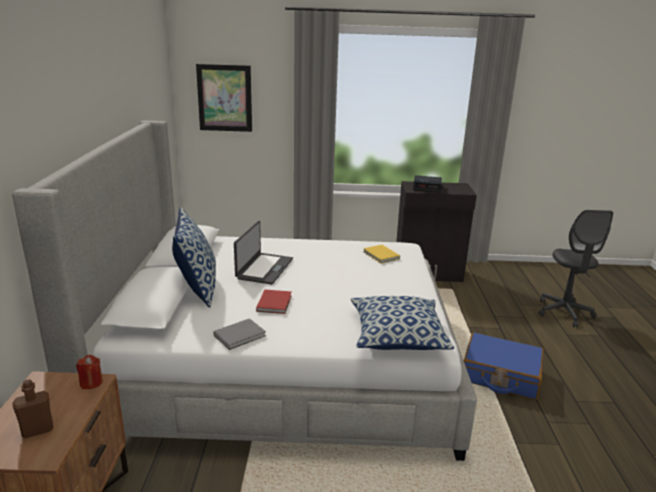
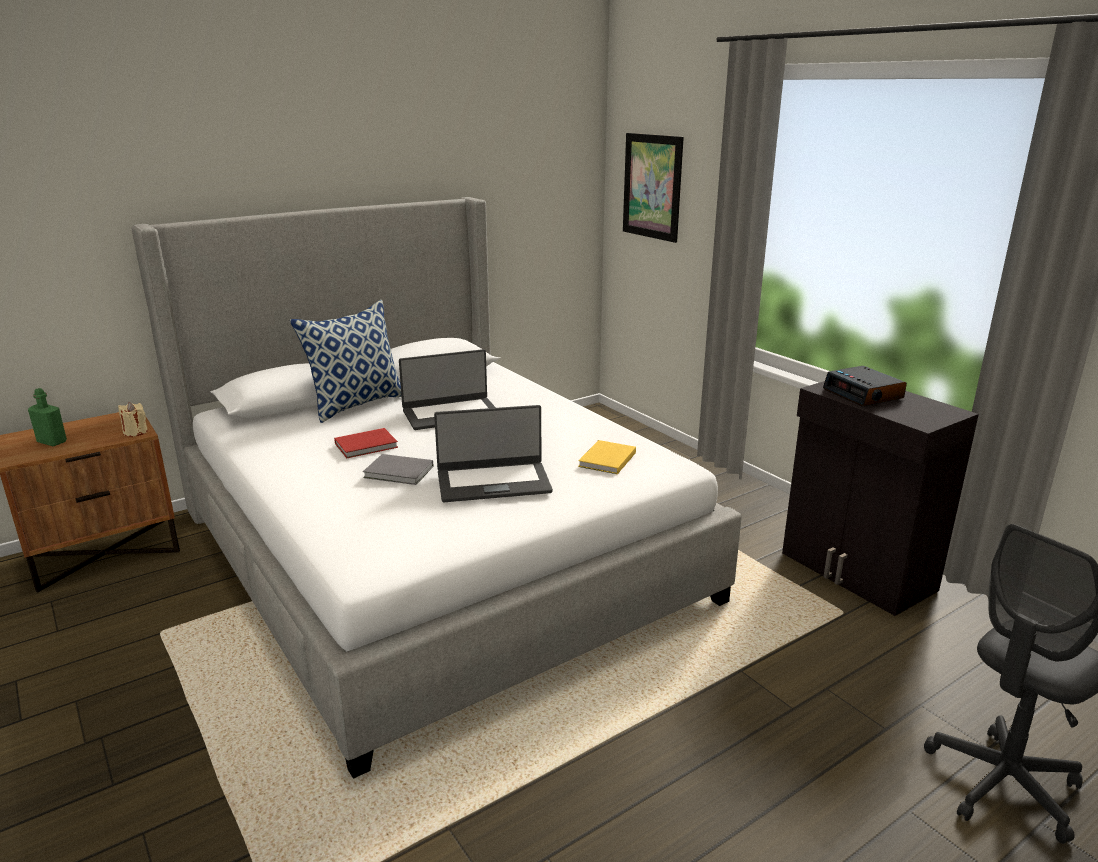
camera: 55 degrees right, 0 degrees up
brown bottle [13,379,53,438] -> green bottle [28,388,67,446]
red candle [76,355,103,389] -> beige candle [118,402,148,436]
grey book [213,318,266,350] -> grey book moved to [363,454,433,485]
pillow [351,296,454,350] -> none
blue suitcase [464,332,544,400] -> none
none -> laptop [434,405,553,502]

